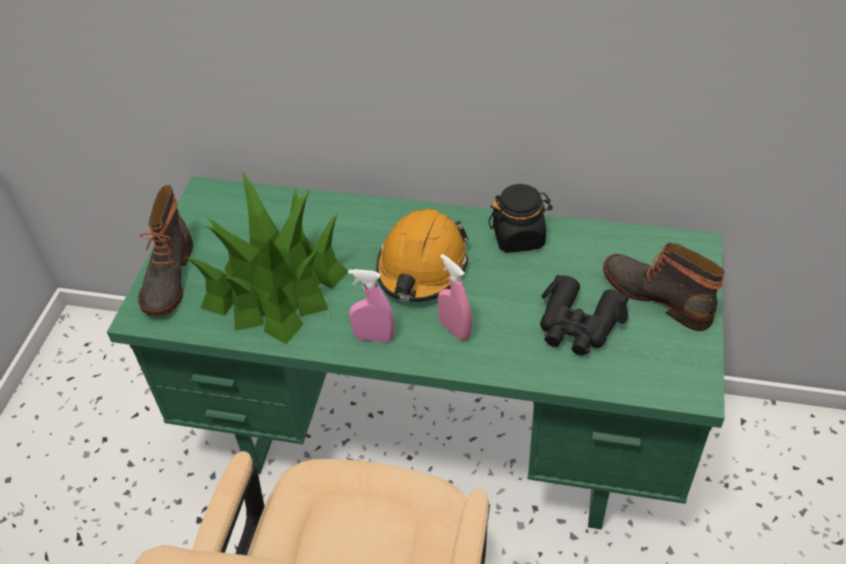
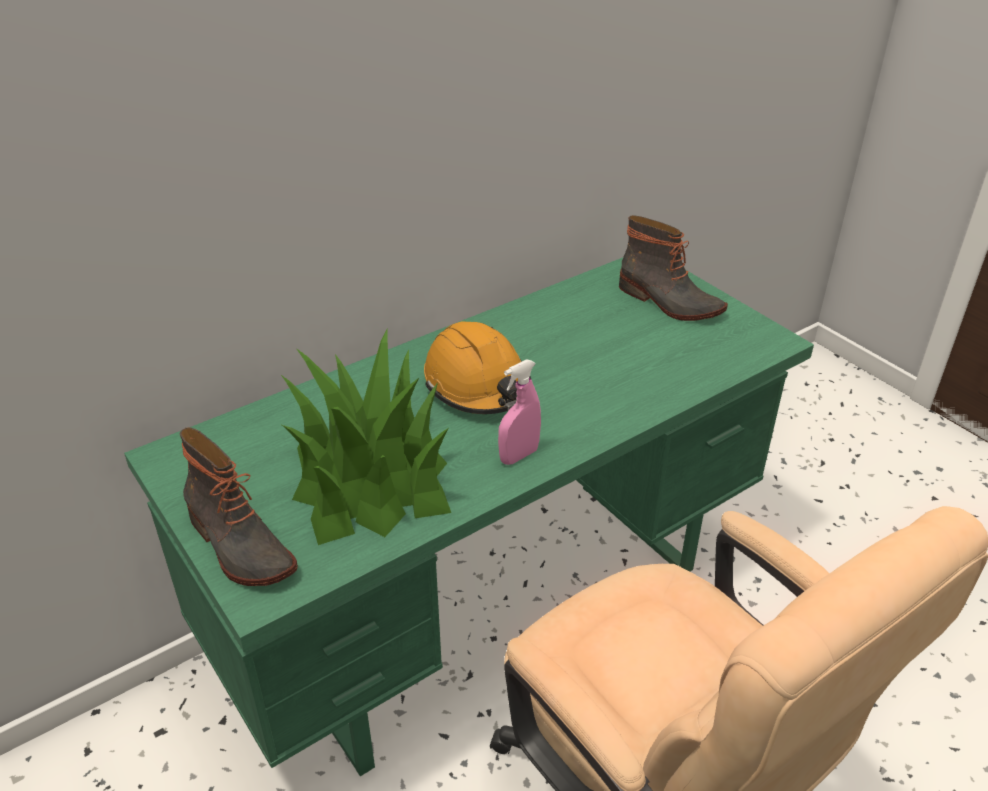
camera: 50 degrees left, 10 degrees down
pink spray bottle [438,254,472,341] -> none
black jar [489,184,553,253] -> none
black binoculars [540,275,629,356] -> none
boot [603,242,725,331] -> boot turned 135 degrees counterclockwise [619,215,728,321]

